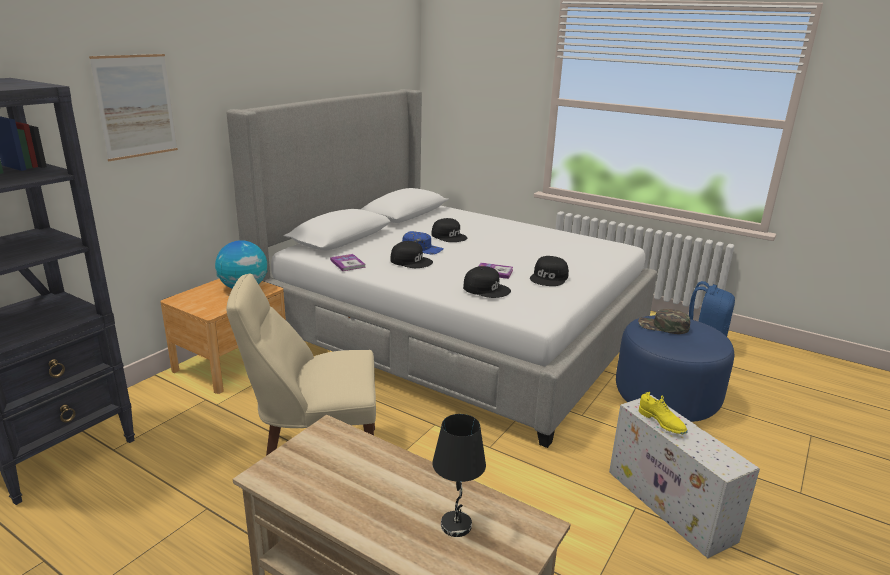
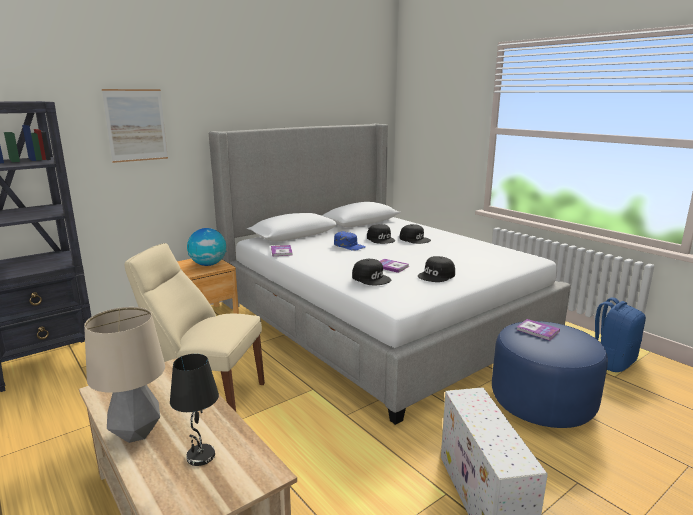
camera: 20 degrees right, 5 degrees down
black cap [390,241,433,268] -> black cap moved to [399,224,431,244]
green cap [638,309,690,334] -> book [517,319,560,341]
yellow shoe [639,392,688,435] -> none
none -> table lamp [84,307,165,443]

